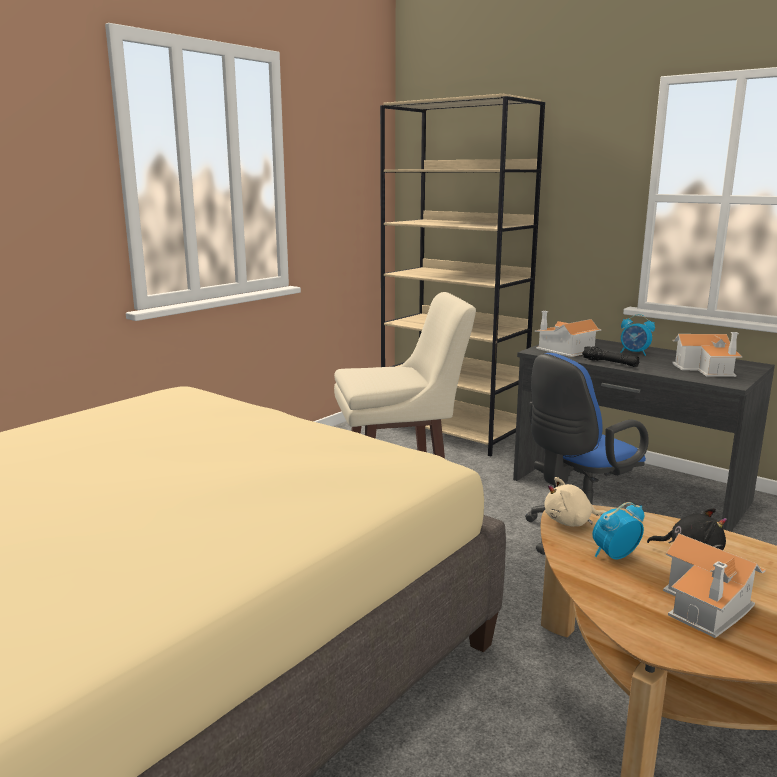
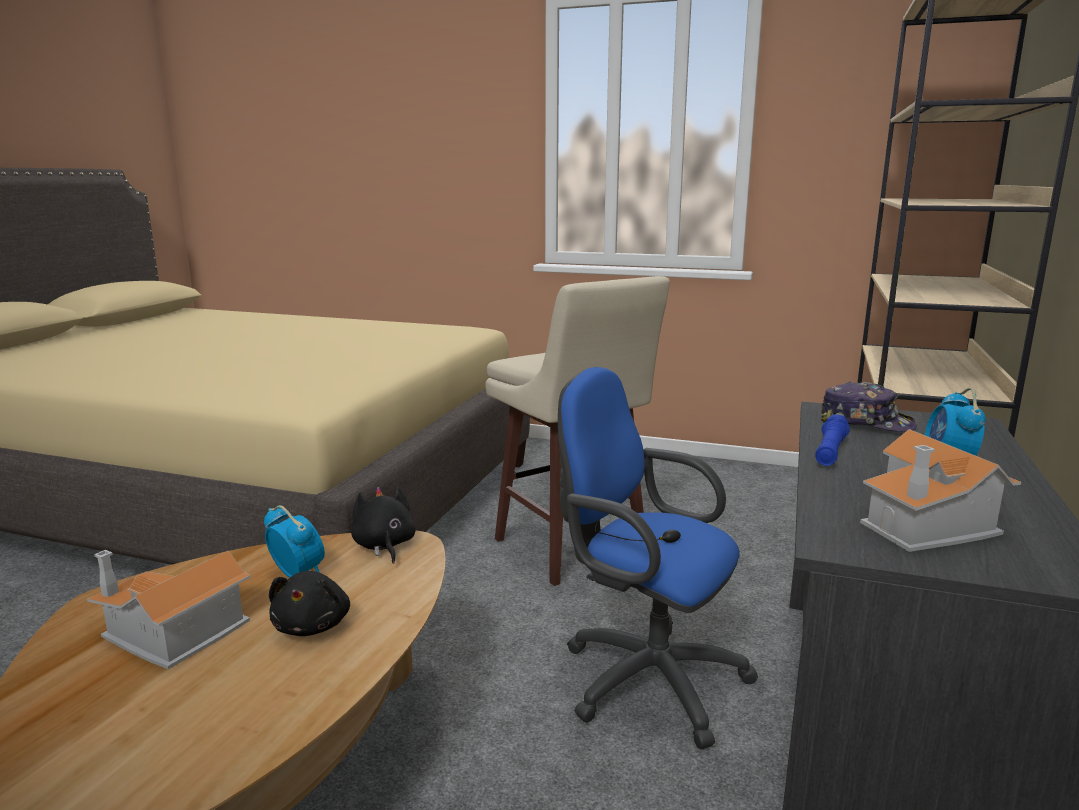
camera: 70 degrees right, 0 degrees up
toy house [534,311,602,357] -> cap [821,382,917,432]
beige plush toy [544,477,606,527] -> black plush toy [351,487,416,564]
black flashlight [582,346,640,367] -> blue flashlight [815,415,850,466]

